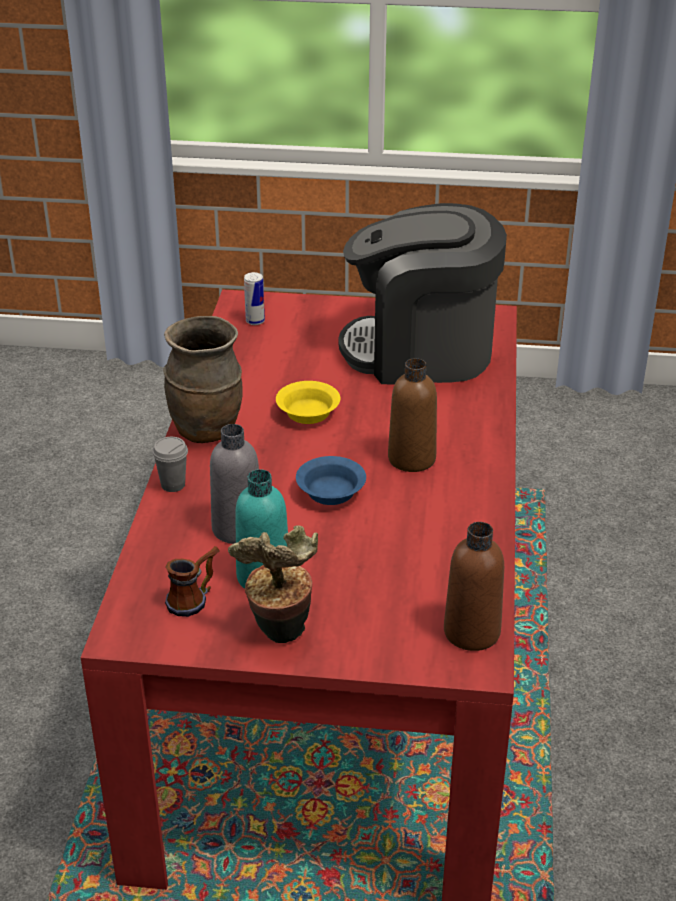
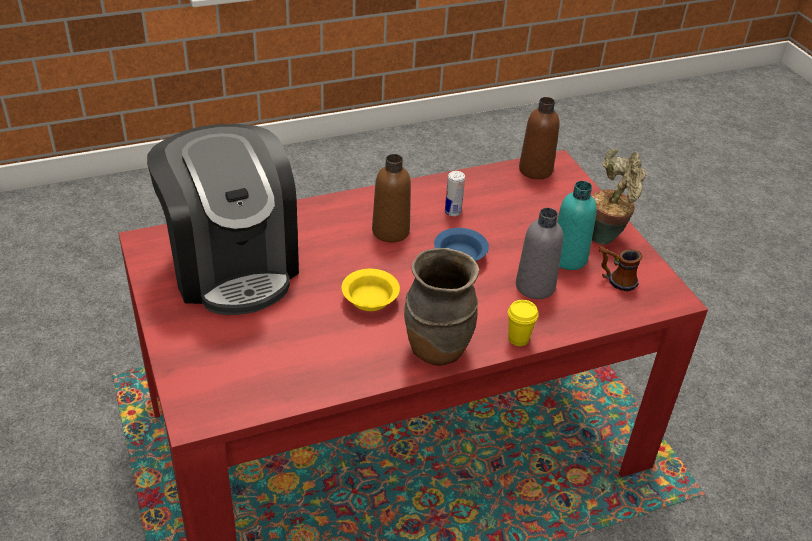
camera: 120 degrees left, 5 degrees up
grey cup [152,437,188,492] -> yellow cup [508,300,538,346]
can [244,272,265,325] -> can moved to [445,171,465,216]

